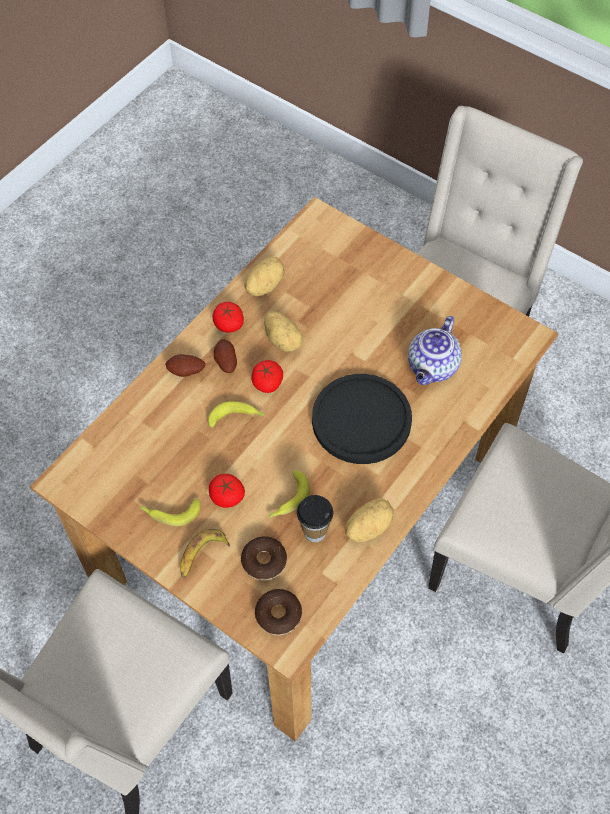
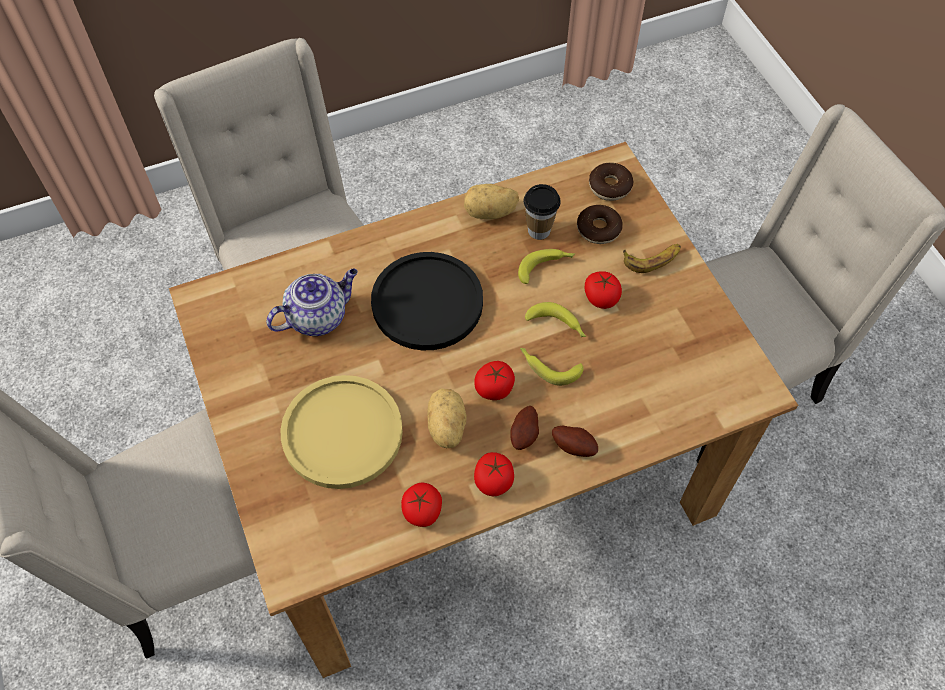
camera: 150 degrees left, 0 degrees up
banana [140,498,201,526] -> banana moved to [525,302,586,337]
potato [244,256,285,296] -> tomato [401,483,442,527]
none -> yellow plate [281,375,403,489]

